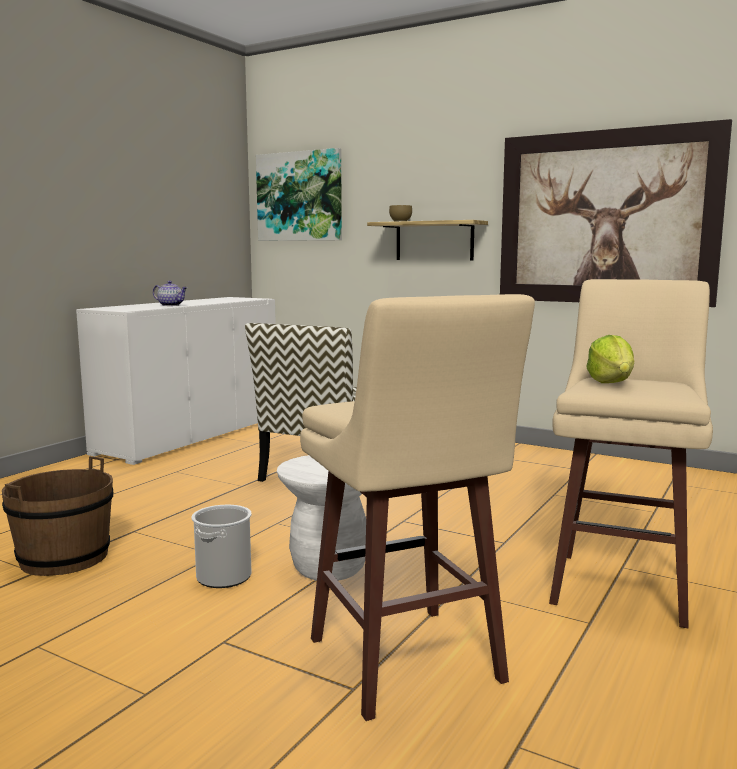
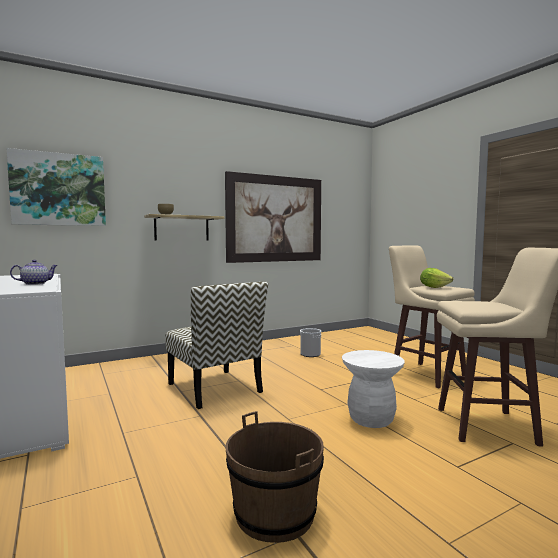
camera: 60 degrees left, 5 degrees down
bucket [192,505,252,588] -> bucket moved to [300,328,322,357]

